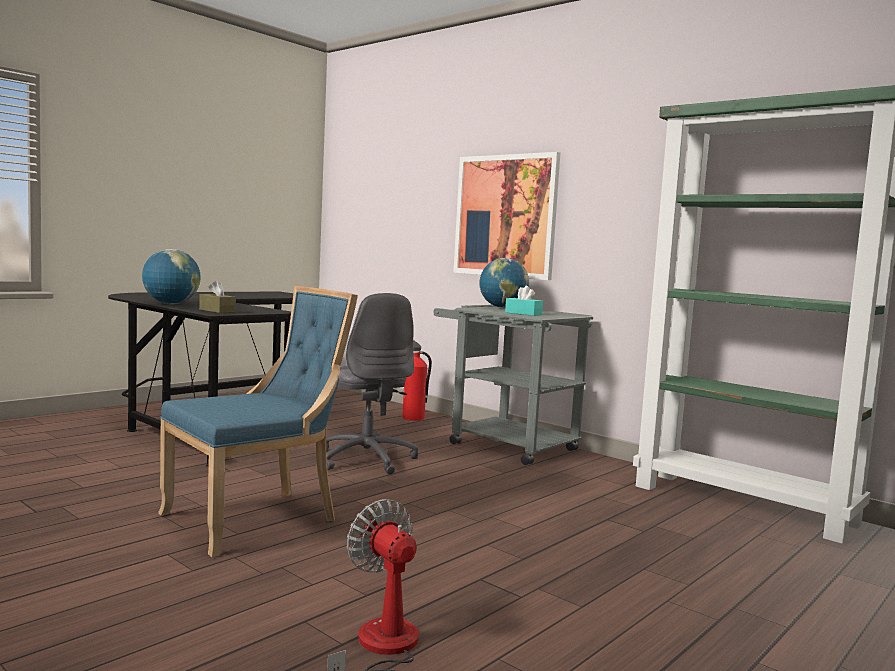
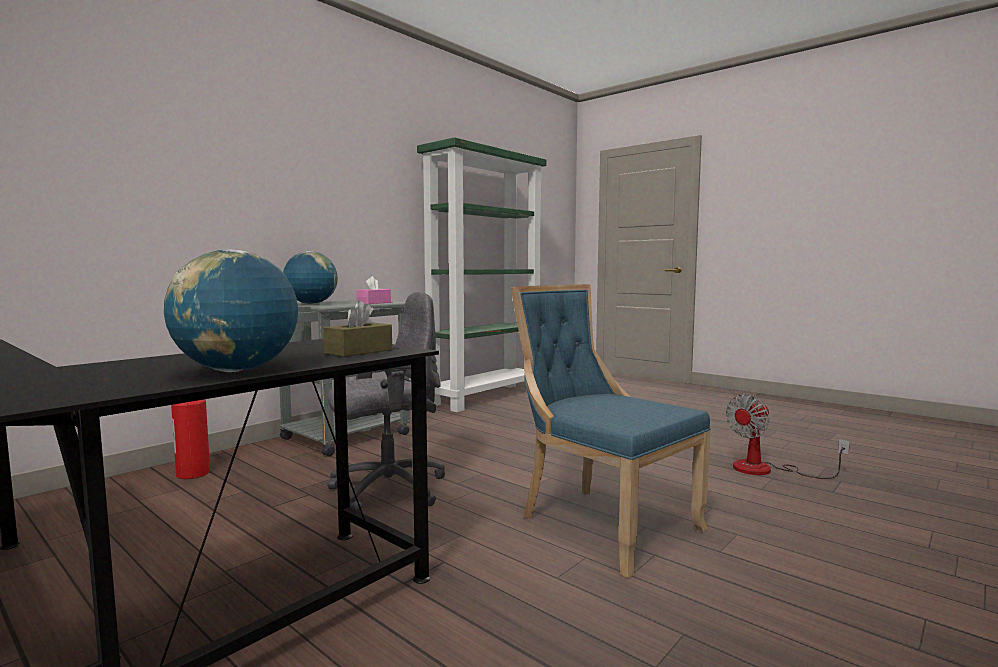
camera: 90 degrees left, 0 degrees up
picture [454,152,560,280] -> none
turquoise tissue box [505,286,543,316] -> pink tissue box [356,276,391,304]

